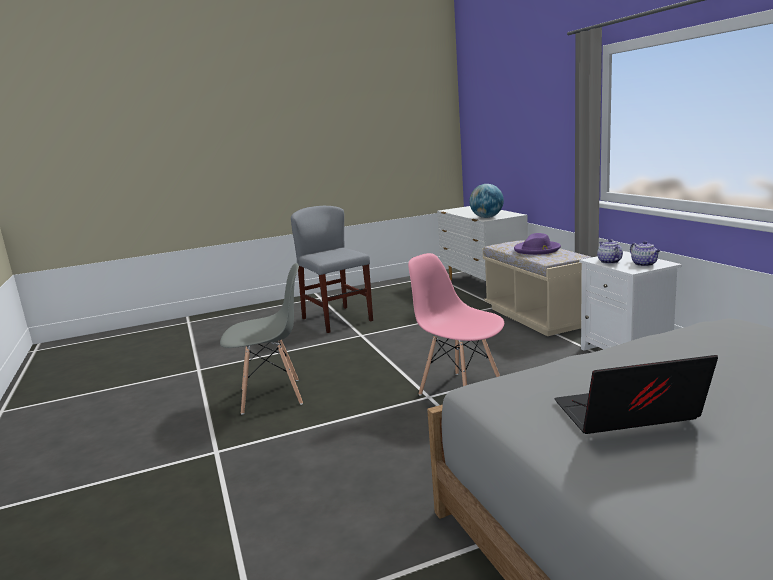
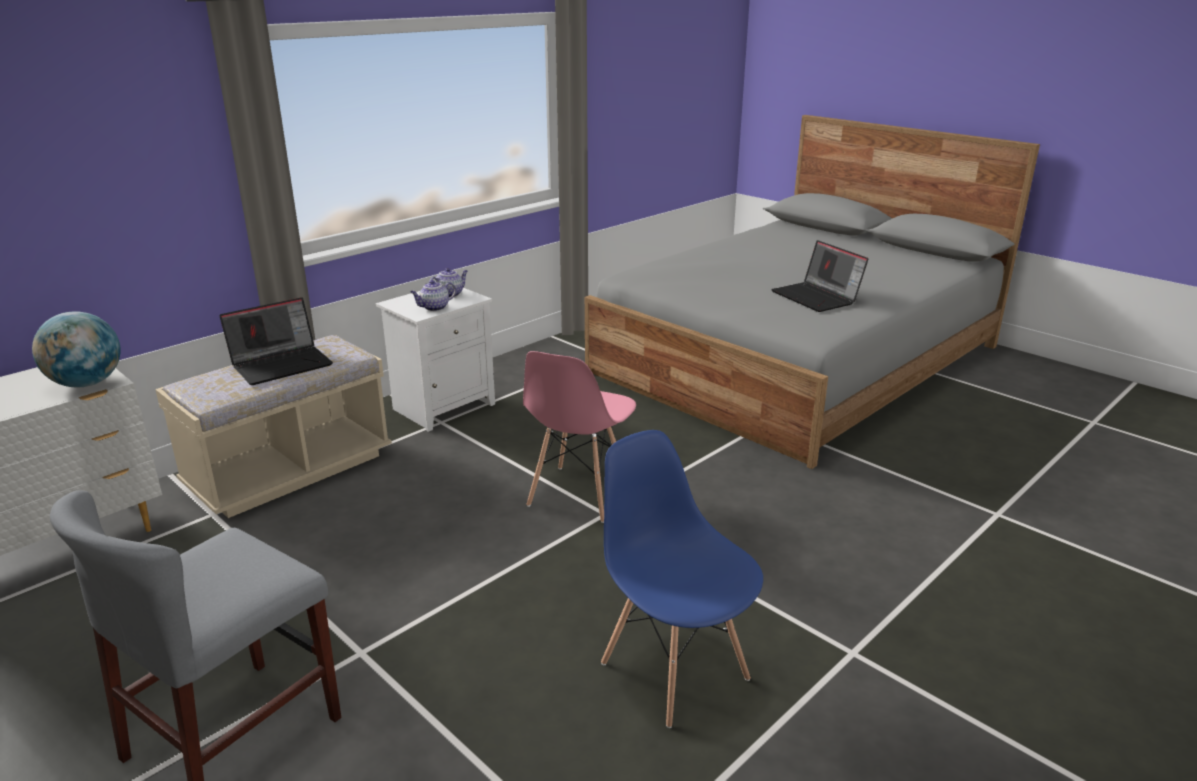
camera: 115 degrees left, 10 degrees up
grey chair [220,263,303,414] -> blue chair [601,430,763,728]
purple hat [514,233,561,255] -> laptop [219,297,333,385]

